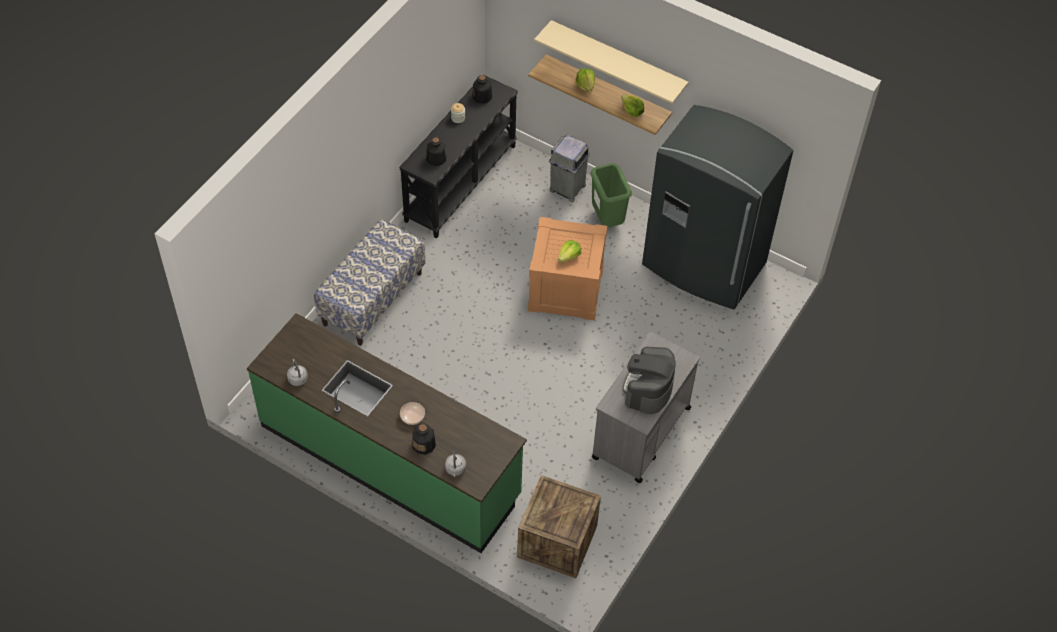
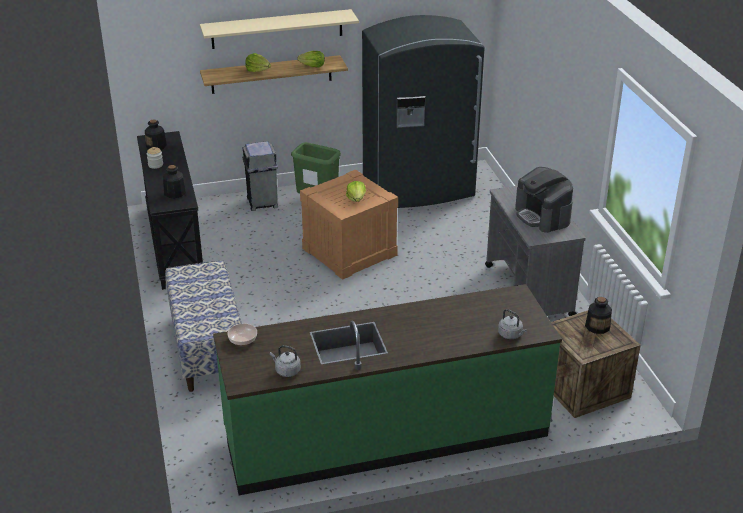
camera: 45 degrees left, 20 degrees down
bowl [400,402,425,425] -> bowl moved to [227,324,257,345]
bottle [412,423,436,455] -> bottle moved to [585,297,612,334]

